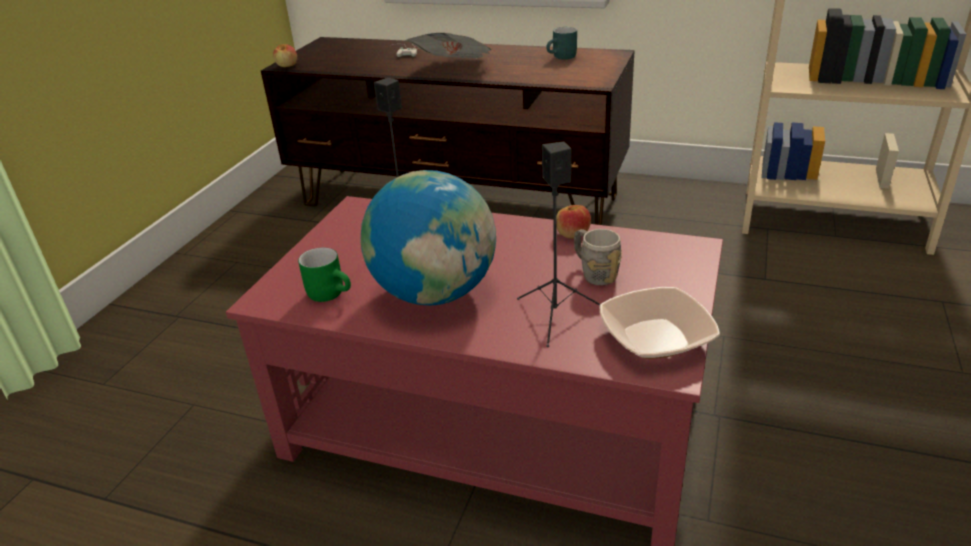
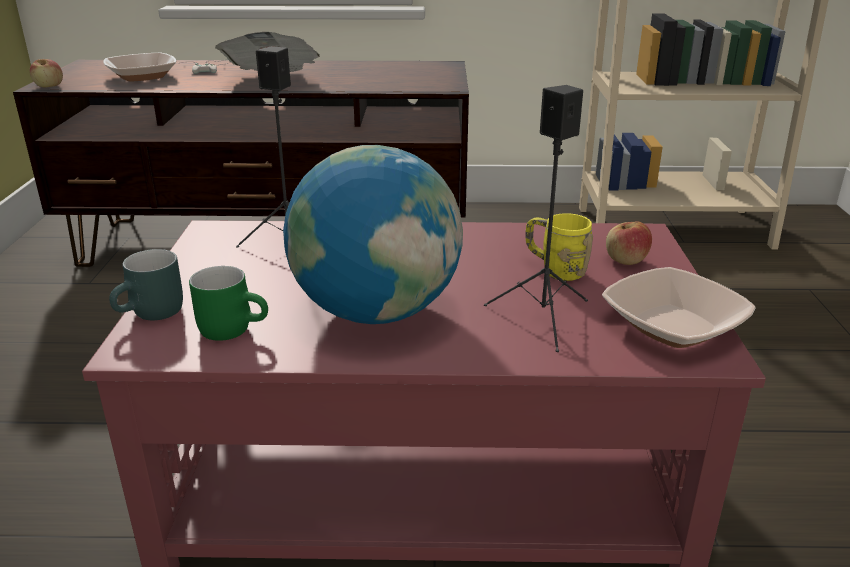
camera: 20 degrees left, 5 degrees down
turquoise mug [546,27,577,60] -> turquoise mug moved to [109,249,183,320]
apple [556,205,591,239] -> apple moved to [606,221,652,265]
grey mug [574,229,622,286] -> yellow mug [525,213,593,281]
none -> bowl [103,53,177,81]

